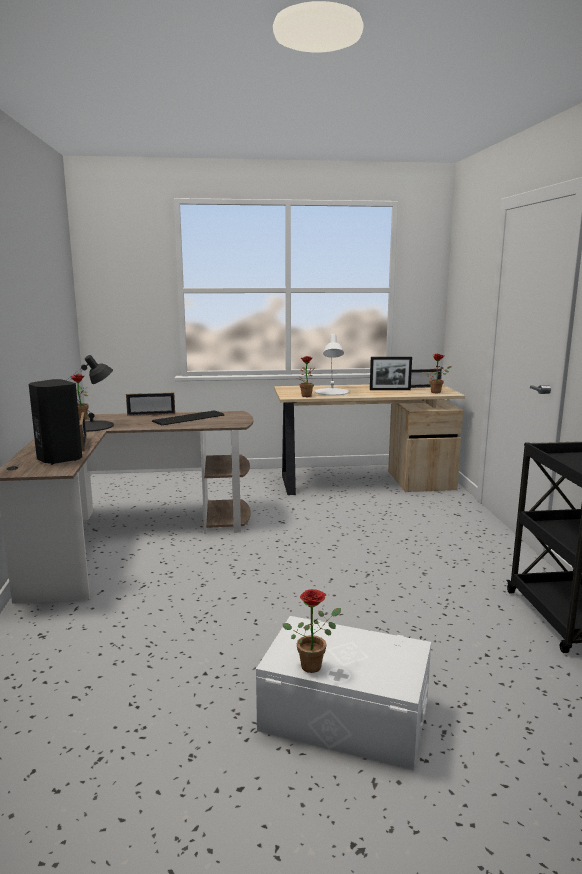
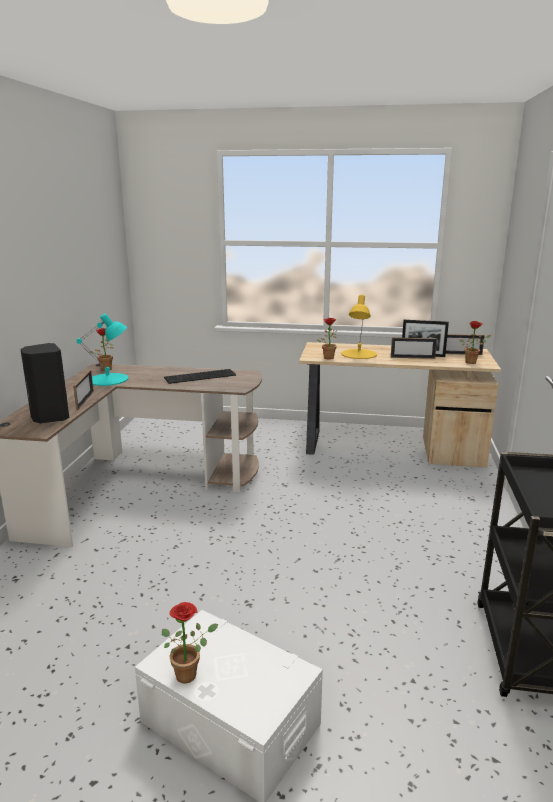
camera: 15 degrees right, 5 degrees up
black table lamp [67,355,114,432] -> turquoise table lamp [76,314,128,386]
picture frame [126,392,175,416] -> picture frame moved to [391,338,437,359]
white table lamp [315,334,349,395] -> yellow table lamp [341,295,377,359]

